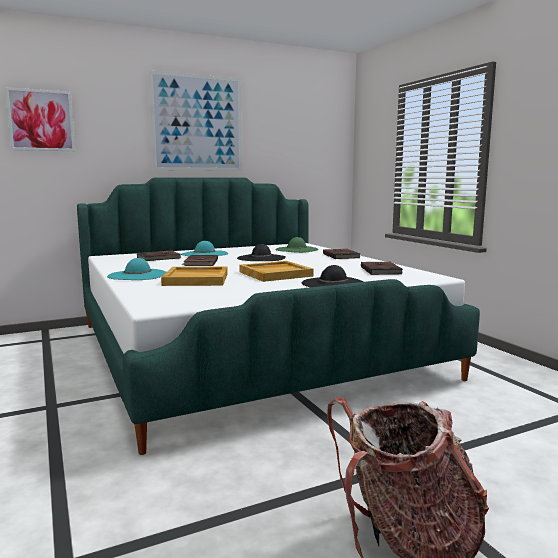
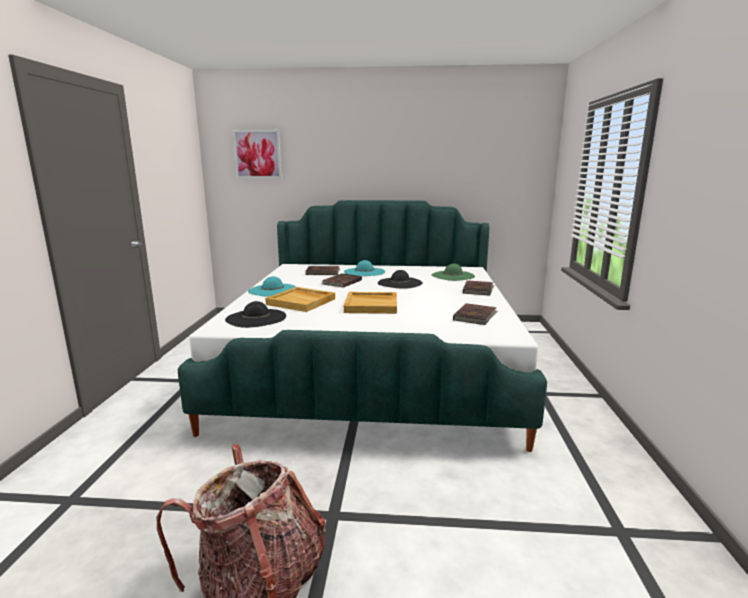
camera: 30 degrees right, 5 degrees up
picture [149,70,242,171] -> none
black hat [302,265,364,287] -> black hat moved to [225,301,286,328]

